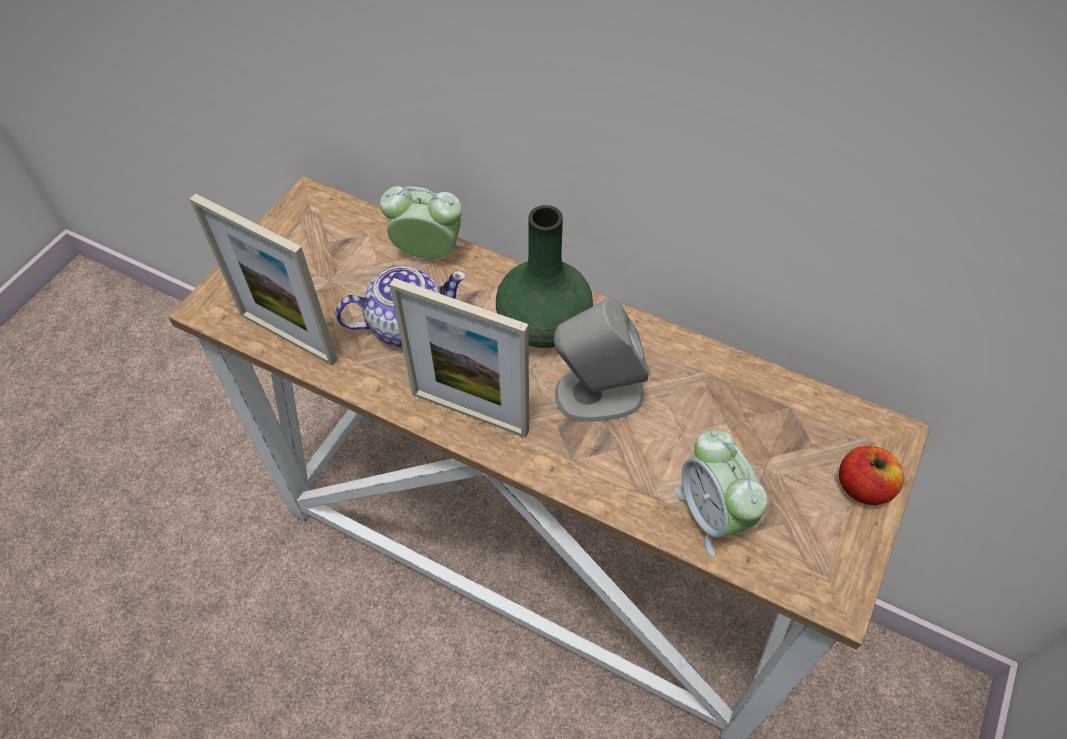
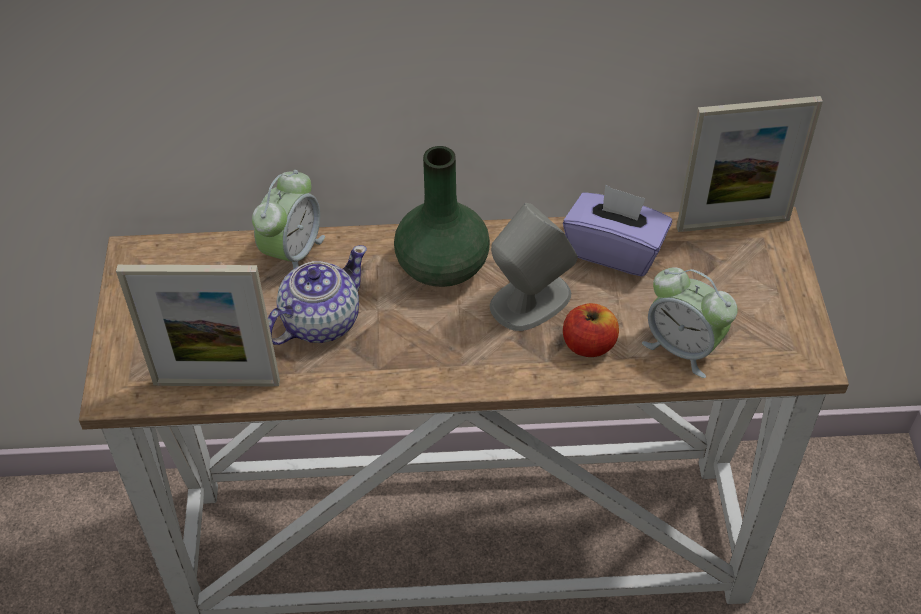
camera: 30 degrees left, 5 degrees down
alarm clock [380,186,464,259] -> alarm clock turned 135 degrees clockwise [252,170,325,269]
picture frame [389,278,529,438] -> picture frame moved to [677,96,823,232]
apple [839,446,904,505] -> apple moved to [563,303,619,357]
none -> purple tissue box [563,185,672,277]

